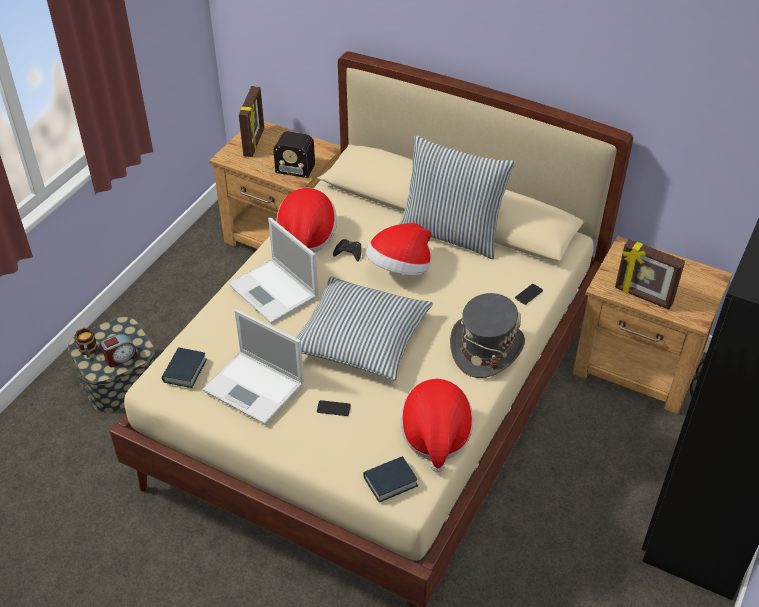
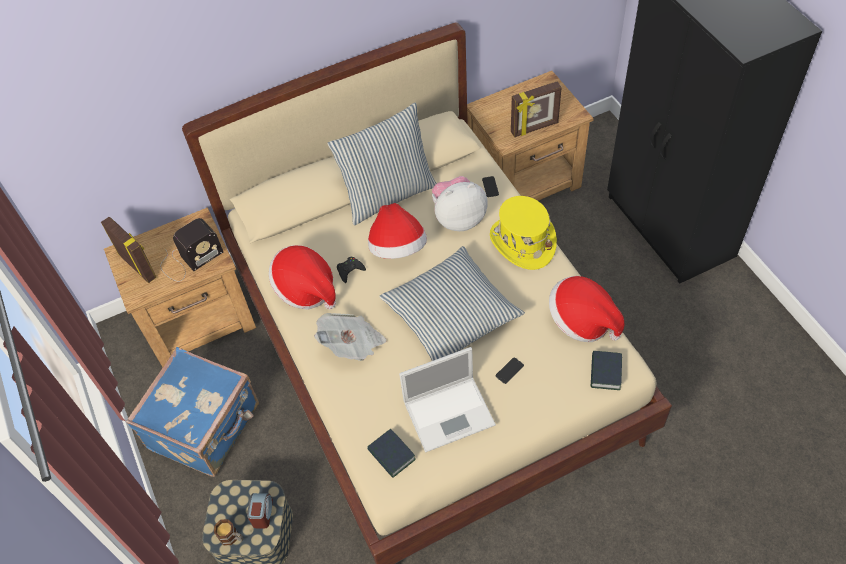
camera: 50 degrees left, 10 degrees up
laptop [228,217,318,324] -> newspaper [314,313,386,361]
grey hat [450,293,525,378] -> yellow hat [490,196,557,270]
none -> blue suitcase [126,347,259,477]
none -> plush toy [432,176,488,231]

